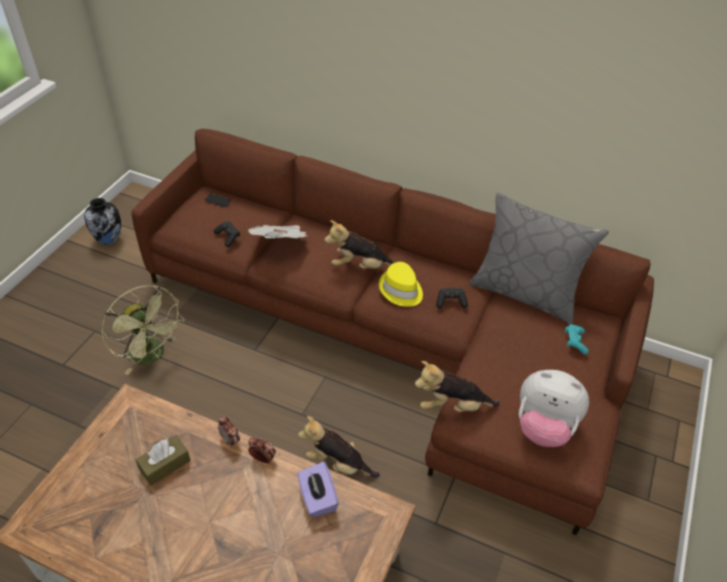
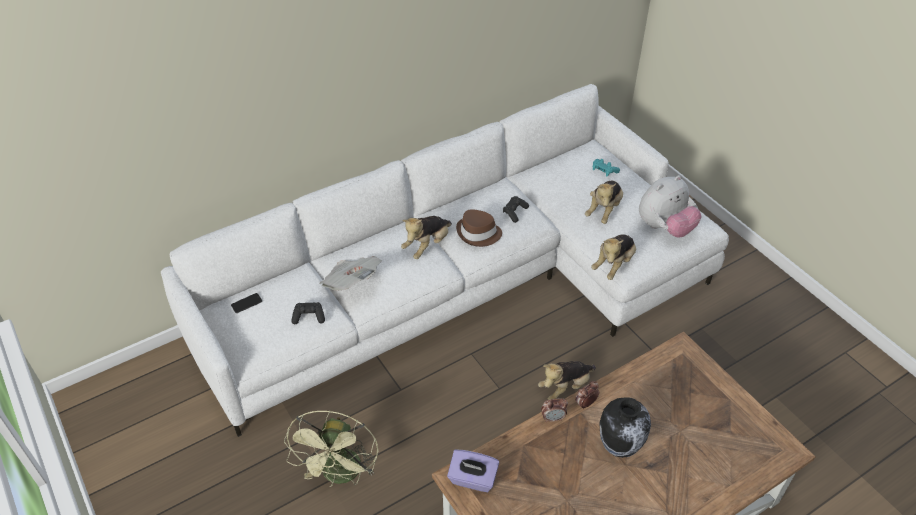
camera: 55 degrees left, 0 degrees up
vase [84,198,121,245] -> vase moved to [599,397,651,458]
green fan [101,285,185,375] -> green fan turned 105 degrees clockwise [284,411,378,487]
brown sofa [131,129,654,535] -> white sofa [161,84,729,437]
brown tissue box [136,435,191,486] -> none
purple tissue box [297,462,339,518] -> purple tissue box moved to [447,450,499,492]
yellow hat [379,262,423,307] -> brown hat [456,209,502,247]
grey pillow [469,193,609,324] -> none
none -> plush toy [585,181,623,224]

